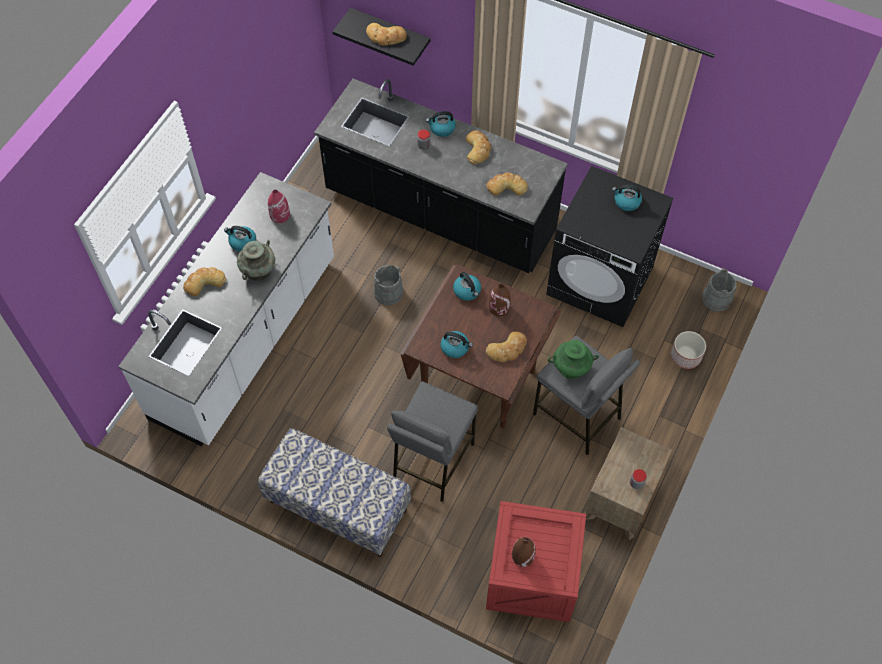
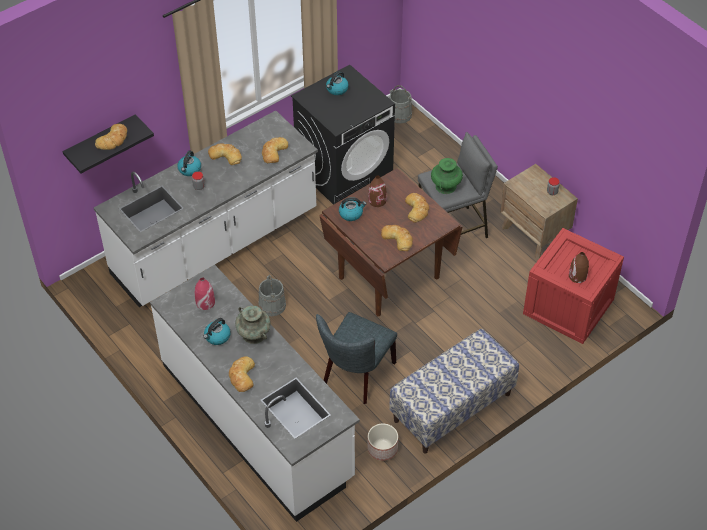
camera: 65 degrees left, 10 degrees down
black counter [314,78,568,273] -> white counter [94,111,318,307]
grey stool [387,381,478,502] -> none
kettle [440,331,473,358] -> bread [381,225,413,251]
planter [671,331,706,369] -> planter moved to [367,423,398,461]
none -> grey chair [316,312,397,404]

